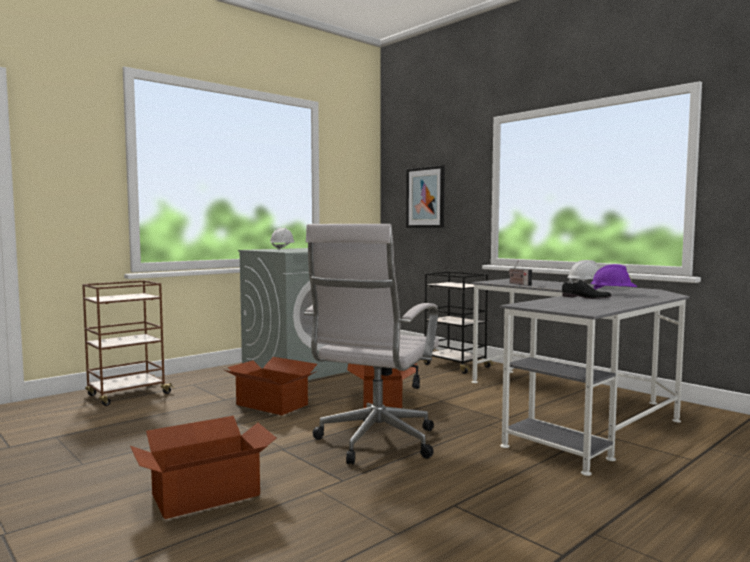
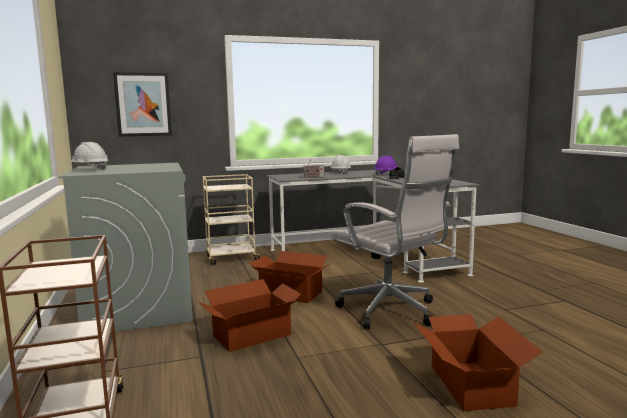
camera: 65 degrees left, 5 degrees up
black cart [424,271,493,374] -> beige cart [203,174,262,265]

